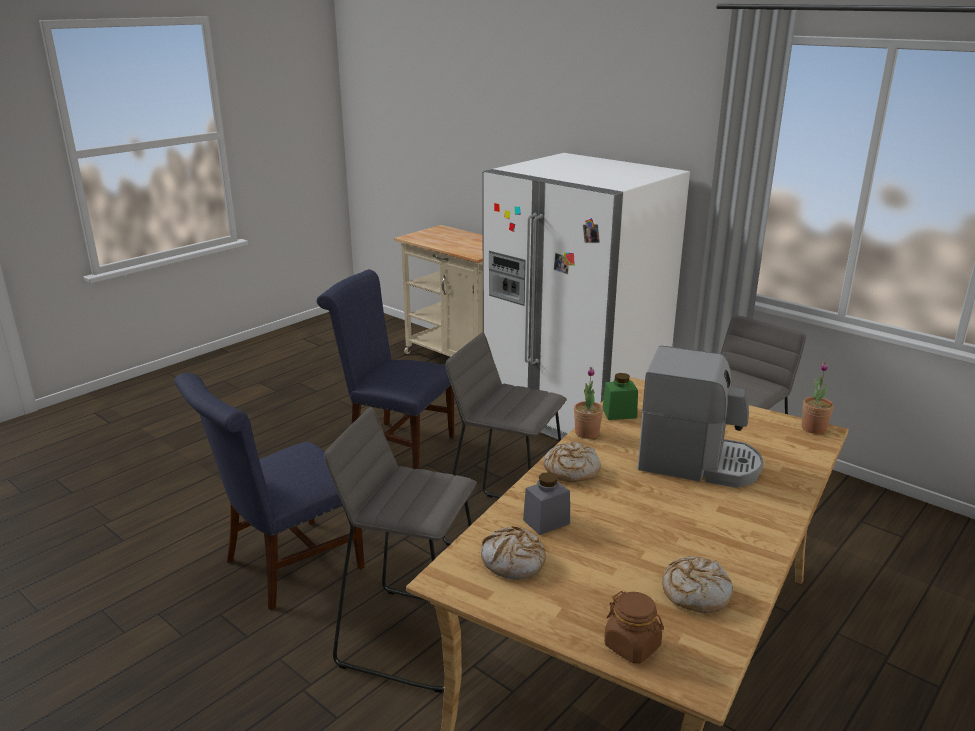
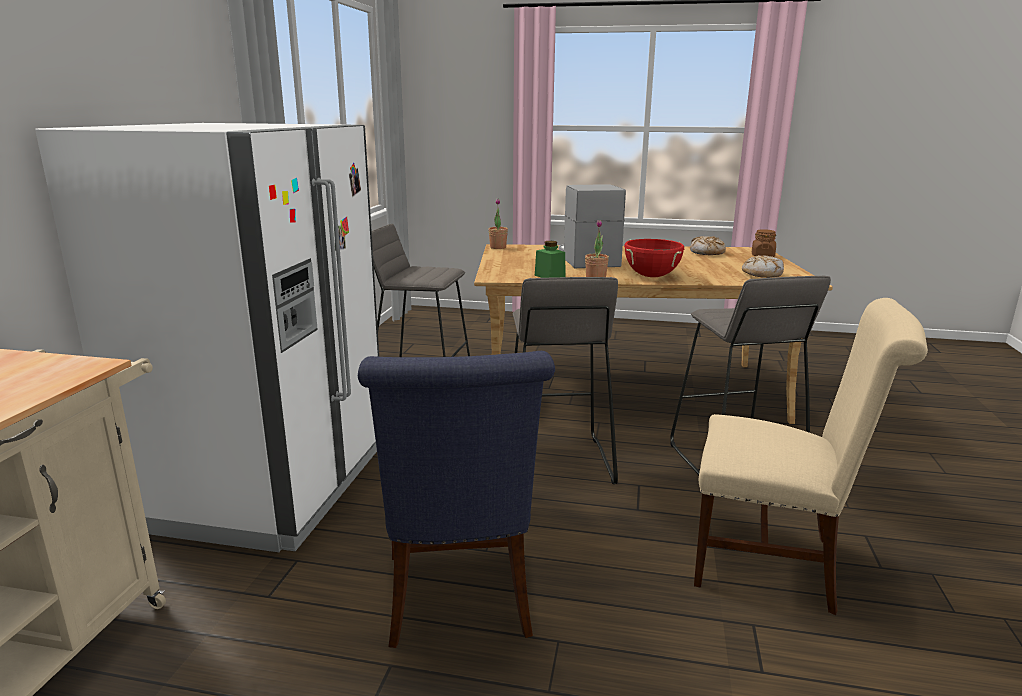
camera: 120 degrees left, 5 degrees down
blue chair [174,373,365,611] -> beige chair [694,298,928,615]
grey jar [523,472,570,535] -> none
bread [544,441,601,482] -> red cooking pot [624,239,684,277]

